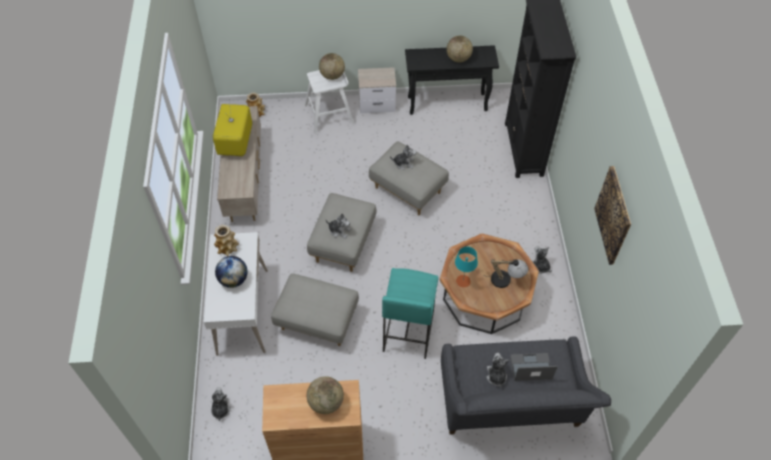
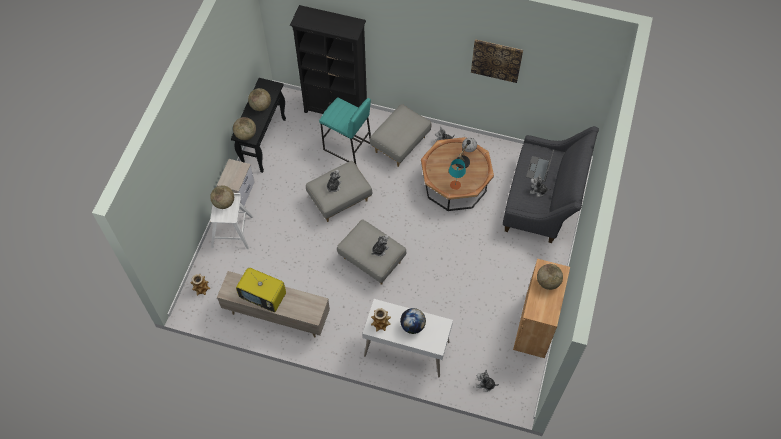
camera: 70 degrees left, 5 degrees up
grey ottoman [271,273,359,346] -> grey ottoman moved to [370,104,431,167]
turquoise stool [382,268,438,359] -> turquoise stool moved to [319,97,371,166]
none -> globe [233,117,256,140]

